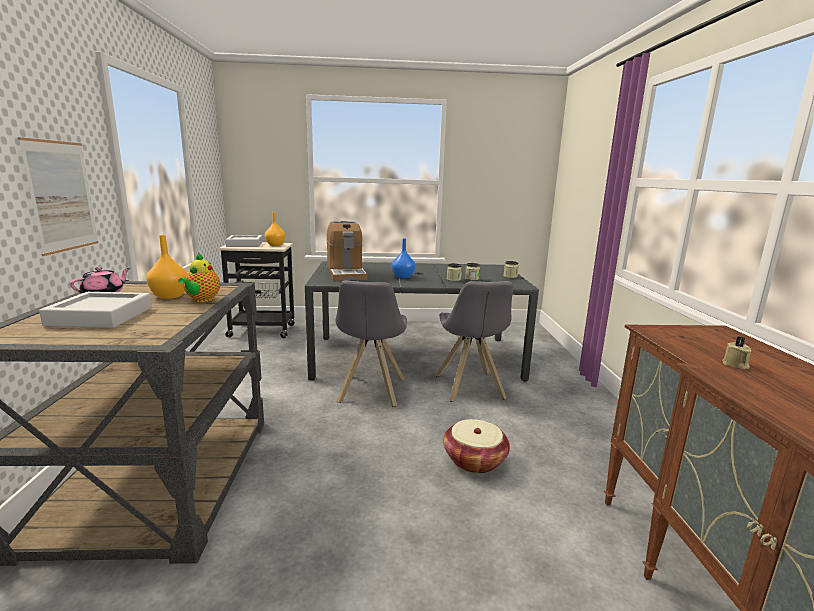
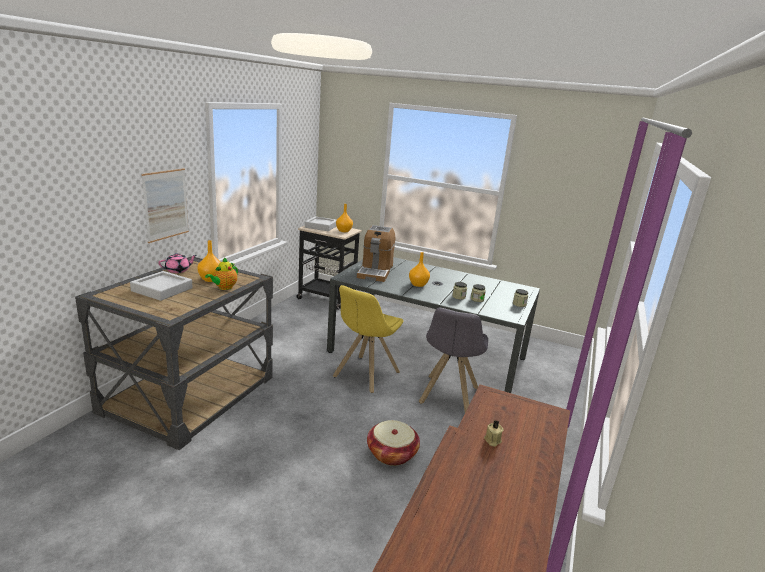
camera: 25 degrees right, 5 degrees up
grey chair [336,280,407,407] -> yellow chair [333,285,403,393]
blue vase [392,239,416,278] -> orange vase [409,252,430,287]

